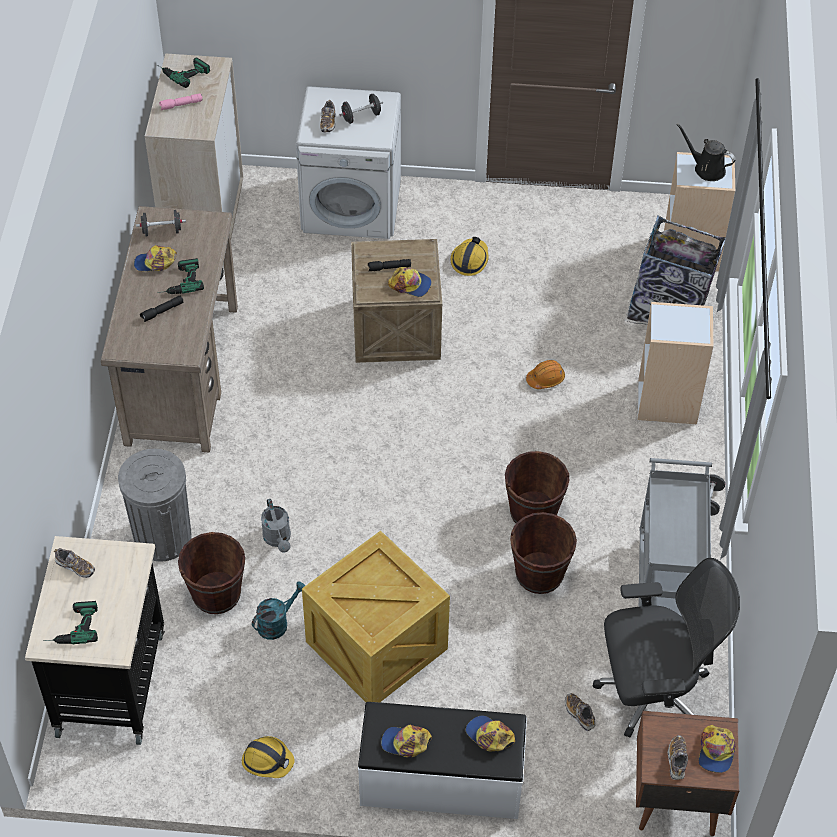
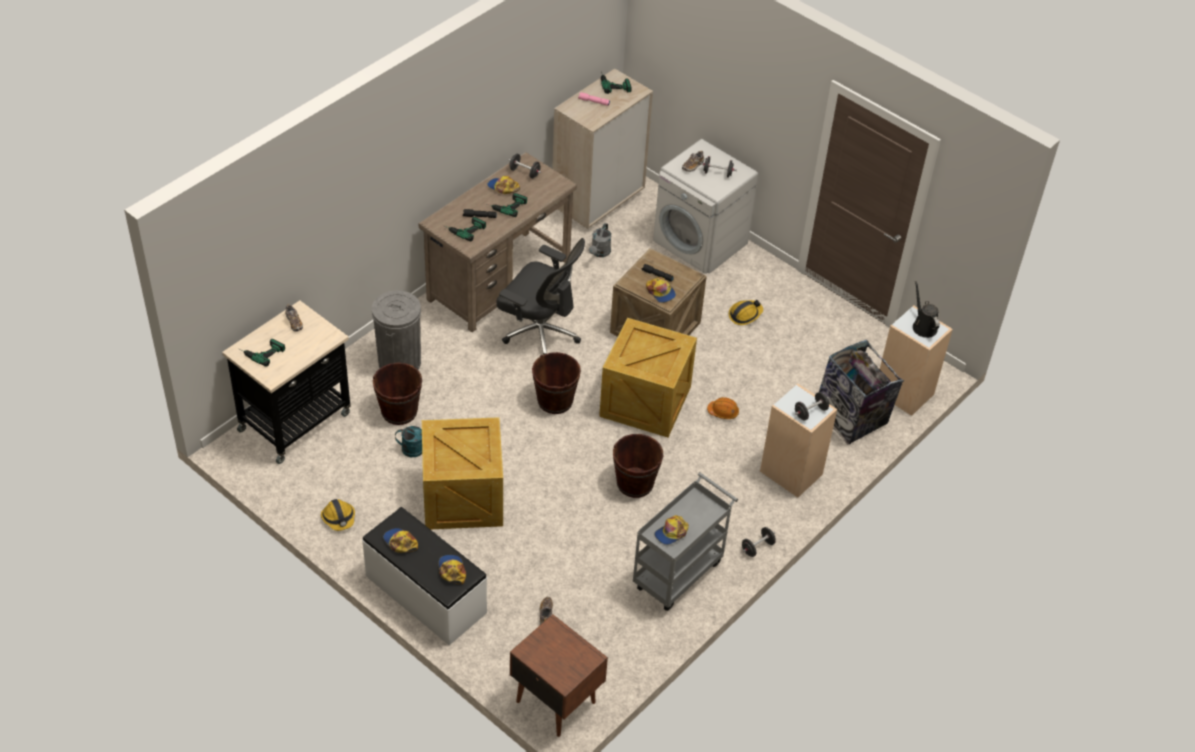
camera: 35 degrees right, 5 degrees down
grey watering can [261,499,291,553] -> grey watering can moved to [589,223,611,257]
brown bucket [510,512,577,594] -> brown bucket moved to [532,352,581,414]
office chair [593,558,740,737] -> office chair moved to [496,238,585,355]
shoe [668,735,688,780] -> none
cap [699,725,736,773] -> cap moved to [654,515,689,545]
none -> power drill [445,217,486,241]
none -> crate [599,318,697,437]
none -> black dumbbell [795,392,829,421]

